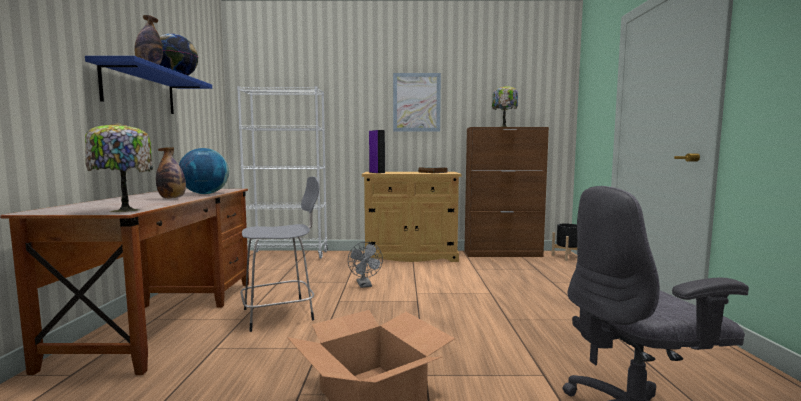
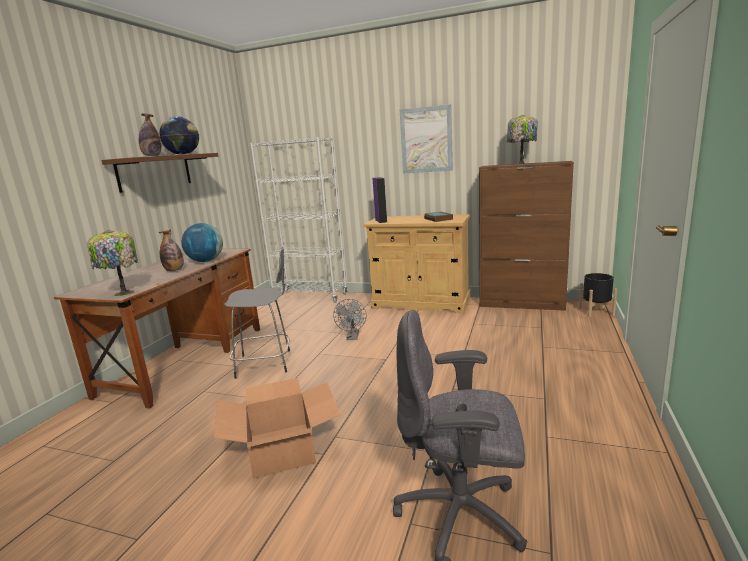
camera: 20 degrees right, 10 degrees up
blue shelf [85,56,212,114] -> brown shelf [101,153,218,193]

